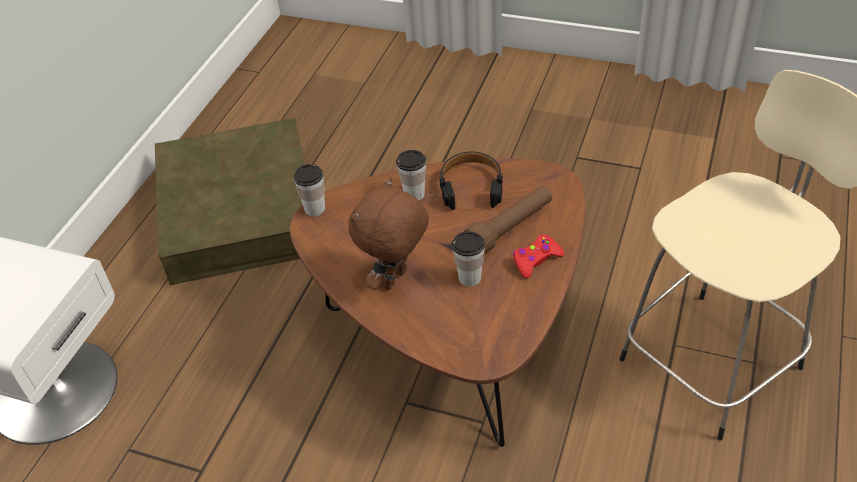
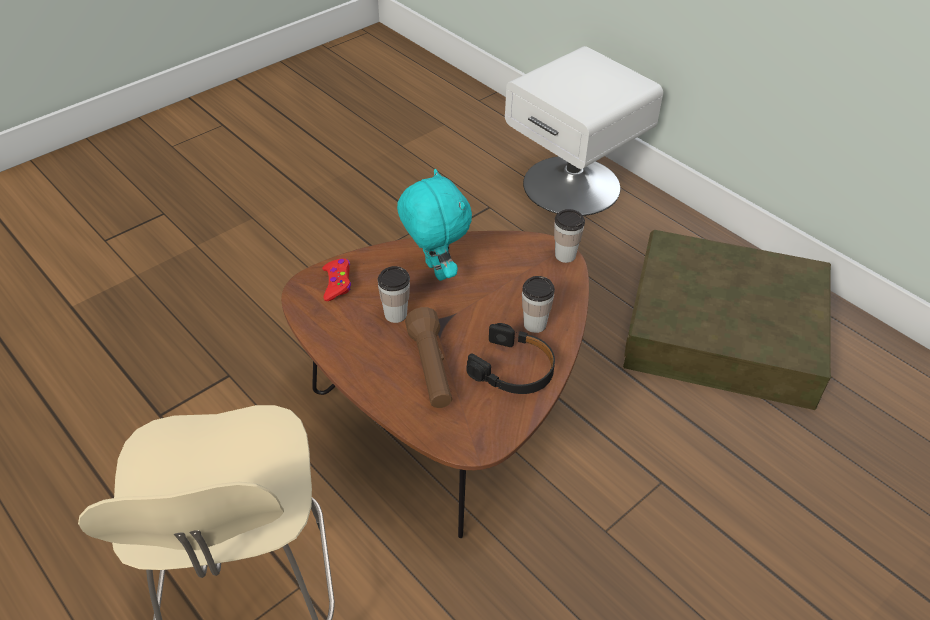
camera: 115 degrees right, 0 degrees up
brown plush toy [348,177,429,290] -> turquoise plush toy [397,169,472,281]
red game controller [513,235,564,279] -> red game controller moved to [322,258,351,301]

